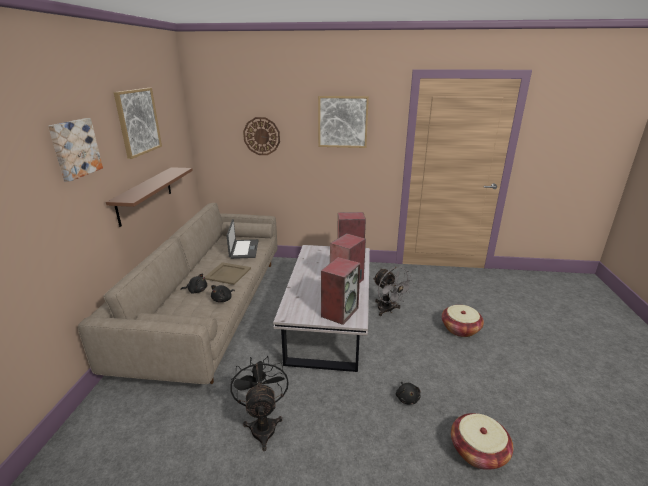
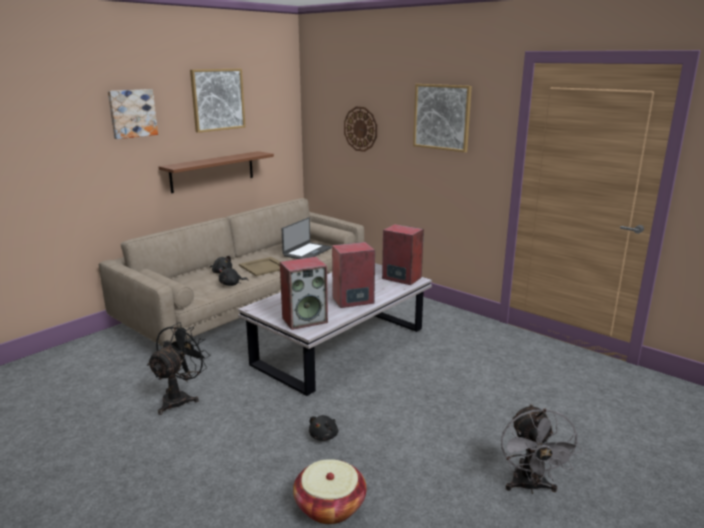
camera: 35 degrees right, 5 degrees down
grey fan [373,267,414,316] -> grey fan moved to [501,404,582,494]
basket [442,305,484,337] -> none

